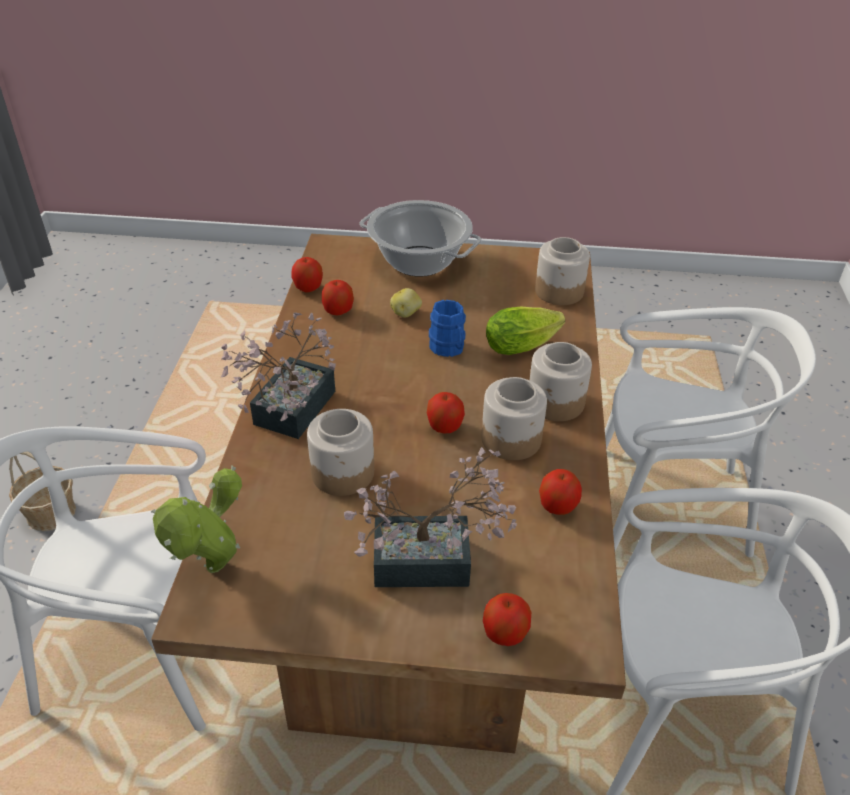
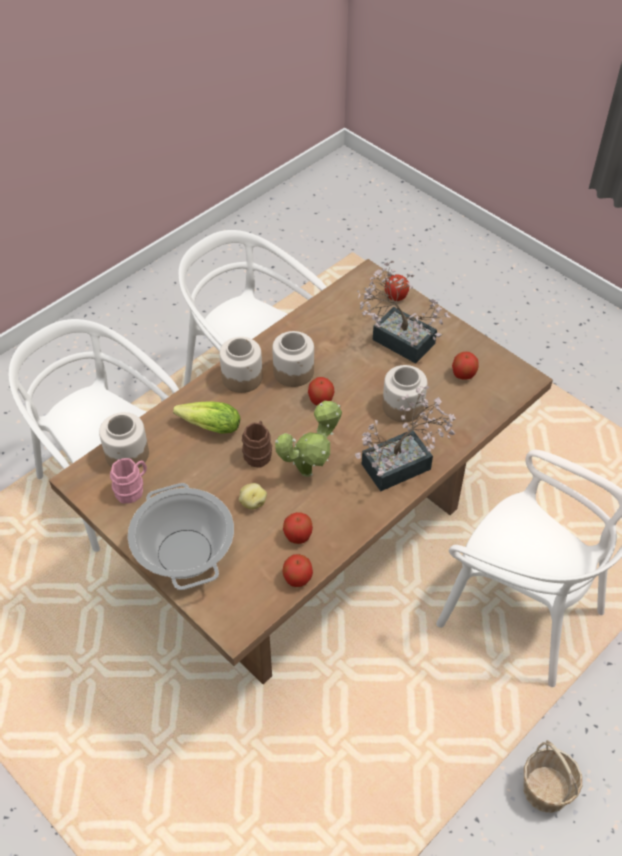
camera: 140 degrees left, 10 degrees up
potted plant [151,465,242,573] -> potted plant moved to [275,401,342,477]
blue mug [429,300,466,357] -> brown mug [242,421,272,468]
apple [539,469,582,515] -> apple moved to [452,352,479,380]
none -> pink mug [110,458,147,503]

